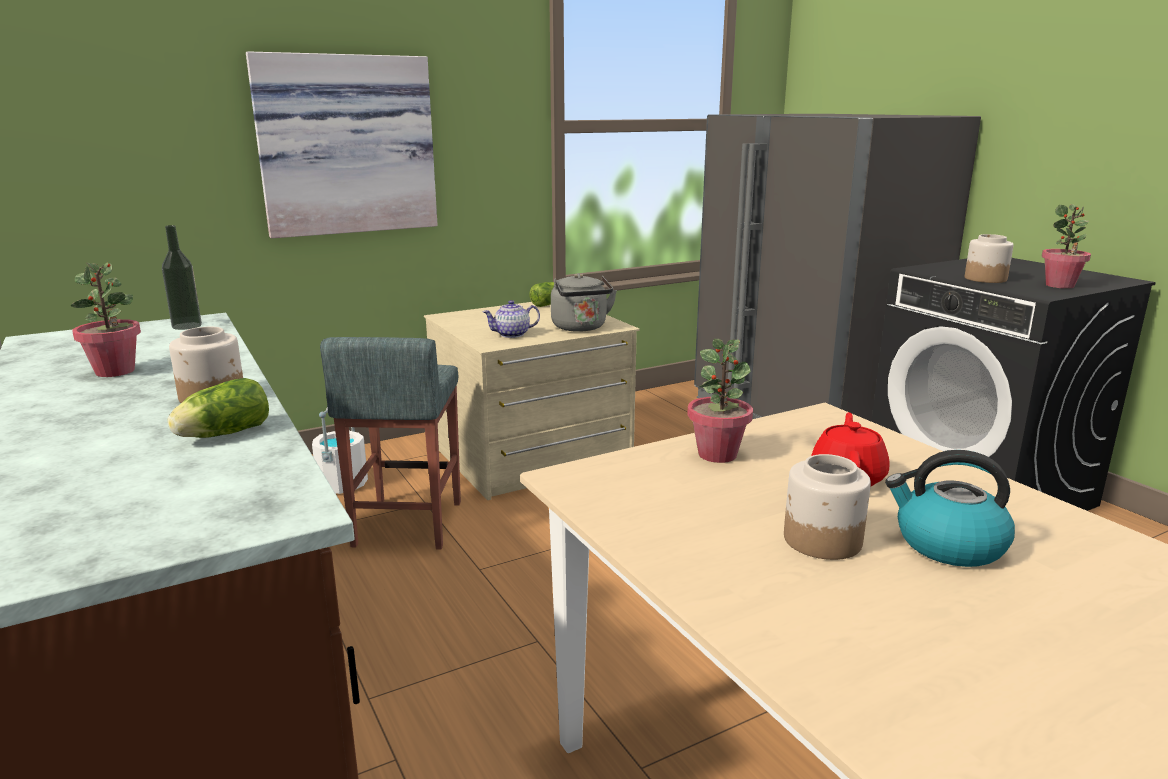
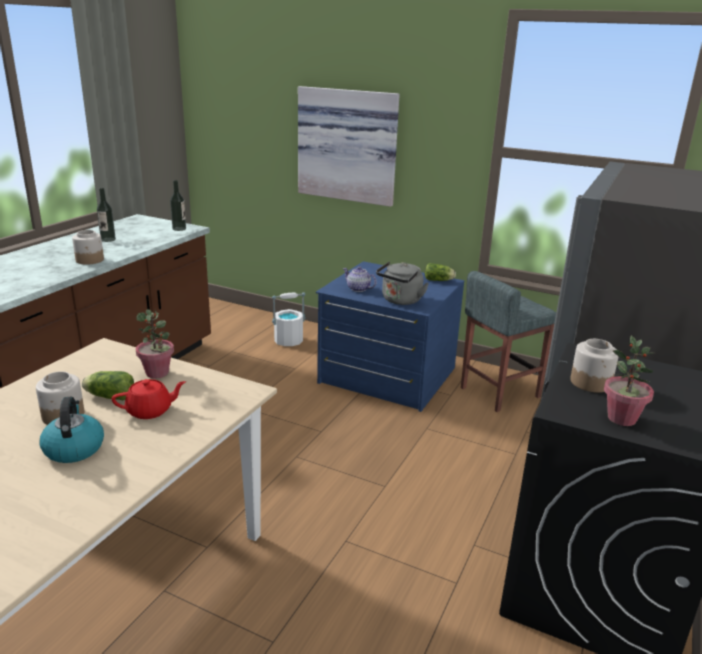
camera: 55 degrees right, 5 degrees up
potted plant [71,263,141,377] -> bottle [97,188,116,242]
lettuce [168,378,269,438] -> lettuce moved to [82,371,134,400]
grey stool [320,337,461,550] -> grey stool moved to [461,271,556,412]
beige dresser [424,302,640,500] -> blue dresser [316,261,464,412]

